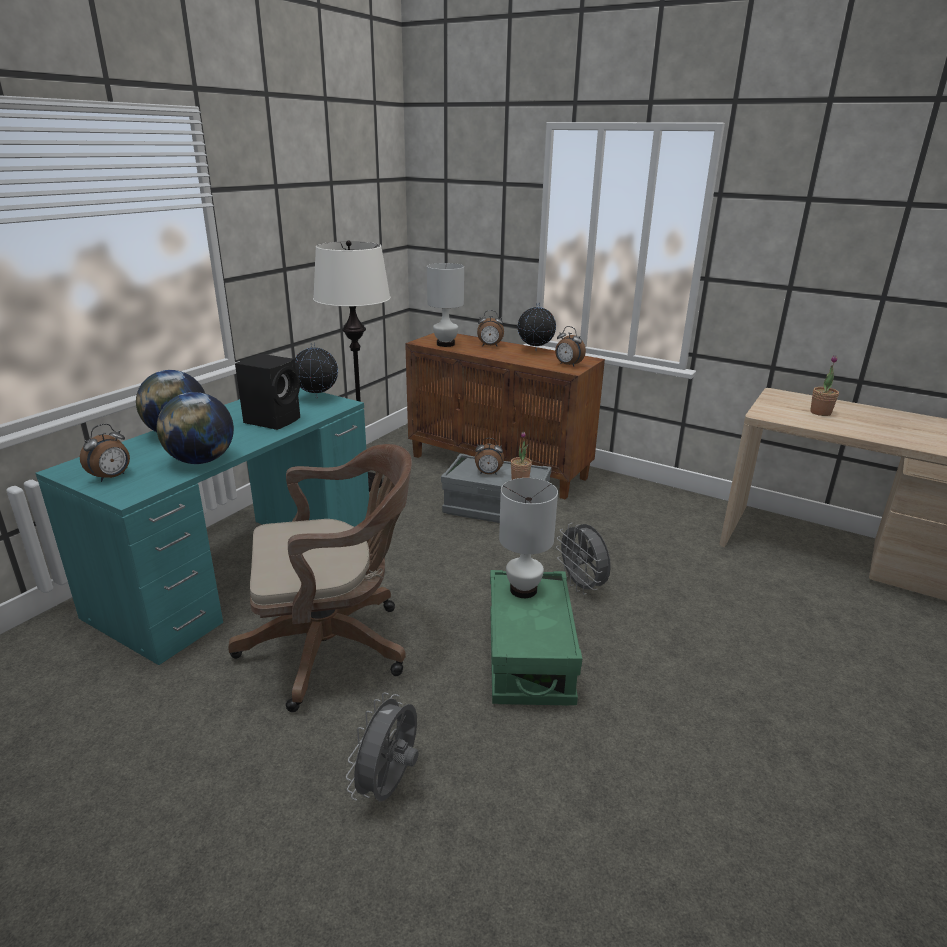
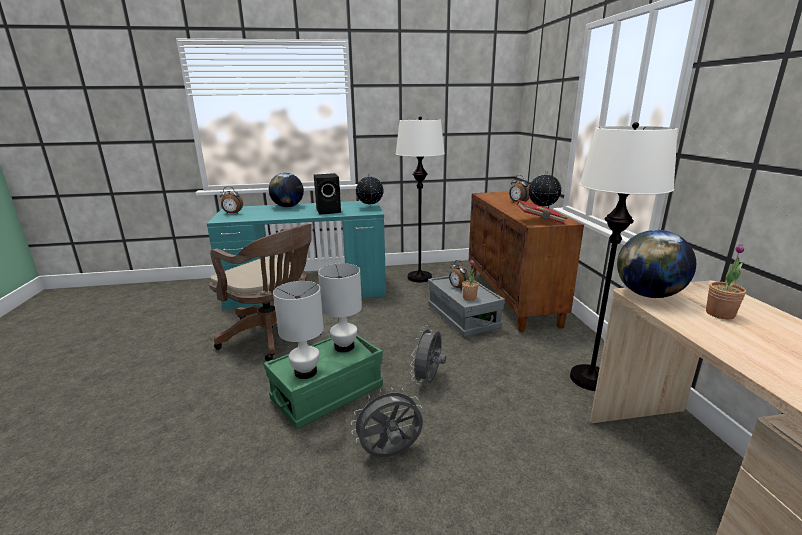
camera: 50 degrees right, 5 degrees down
globe [157,392,234,464] -> globe moved to [617,230,696,298]
grey fan [346,692,419,801] -> grey fan moved to [351,387,423,457]
white table lamp [427,263,464,347] -> white table lamp moved to [273,281,324,379]
alarm clock [555,326,586,367] -> red book [516,200,568,224]
none -> white floor lamp [570,122,678,391]

